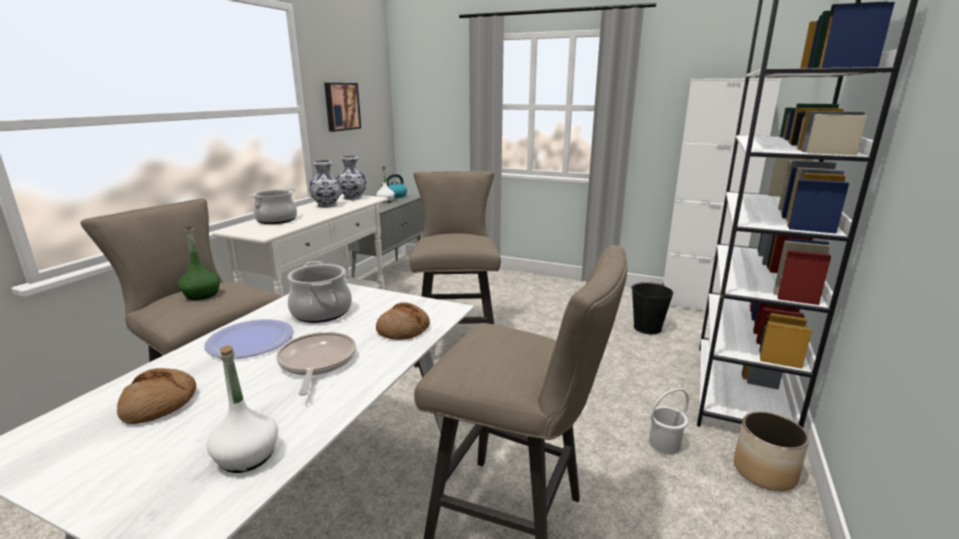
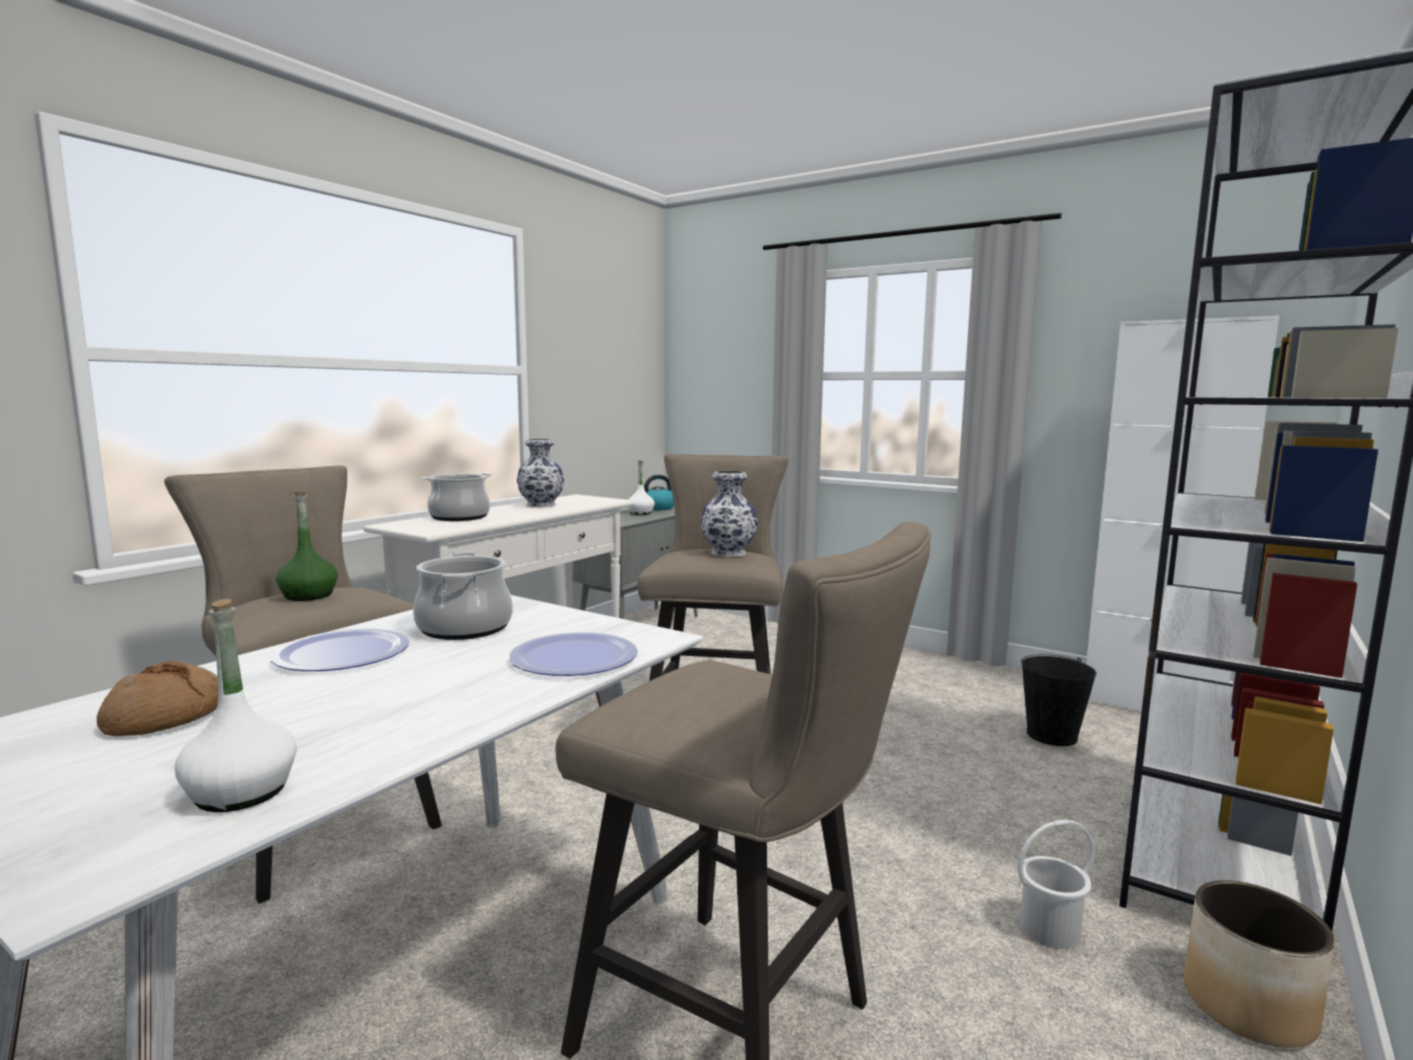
camera: 10 degrees right, 10 degrees down
frying pan [276,332,356,396] -> none
picture [324,83,361,132] -> none
vase [337,156,366,200] -> vase moved to [700,471,758,557]
bread [376,302,430,340] -> plate [509,632,638,676]

